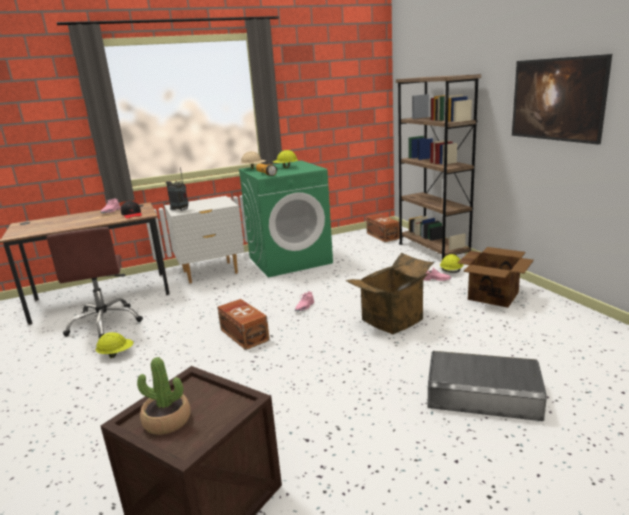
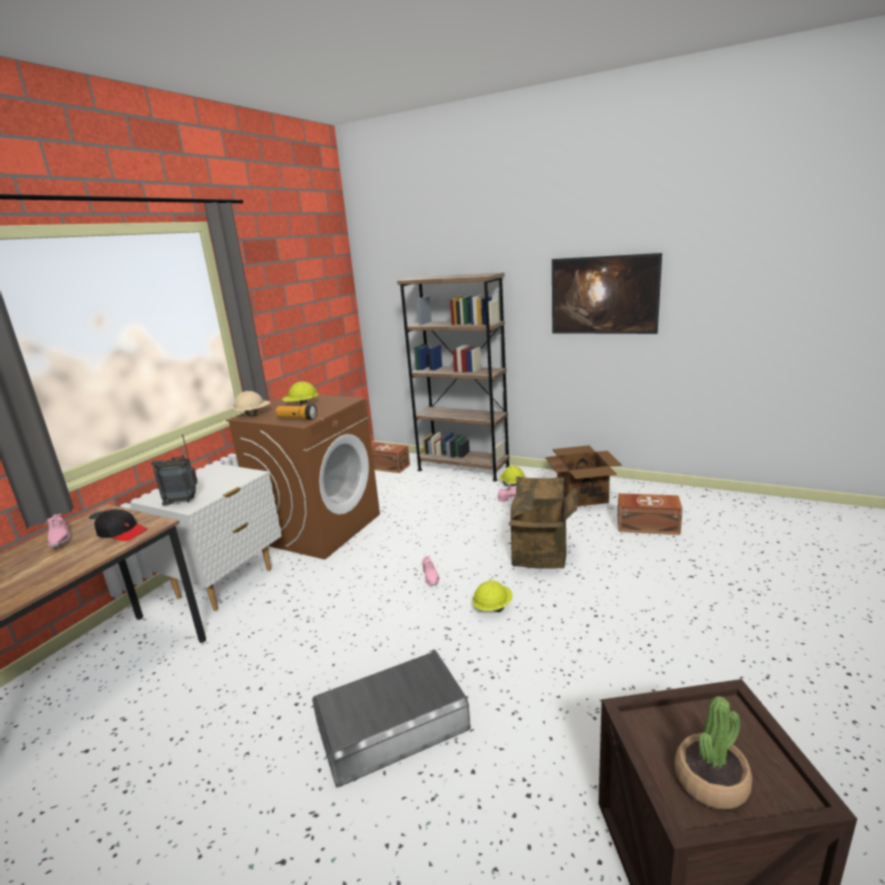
camera: 40 degrees left, 0 degrees up
brown office chair [46,227,143,338] -> none
yellow hard hat [96,332,133,358] -> yellow hard hat moved to [472,580,513,612]
brown storage box [217,299,270,350] -> brown storage box moved to [617,493,683,535]
green washing machine [238,160,333,277] -> brown washing machine [226,395,380,560]
grey storage box [428,351,547,421] -> grey storage box moved to [312,651,471,787]

